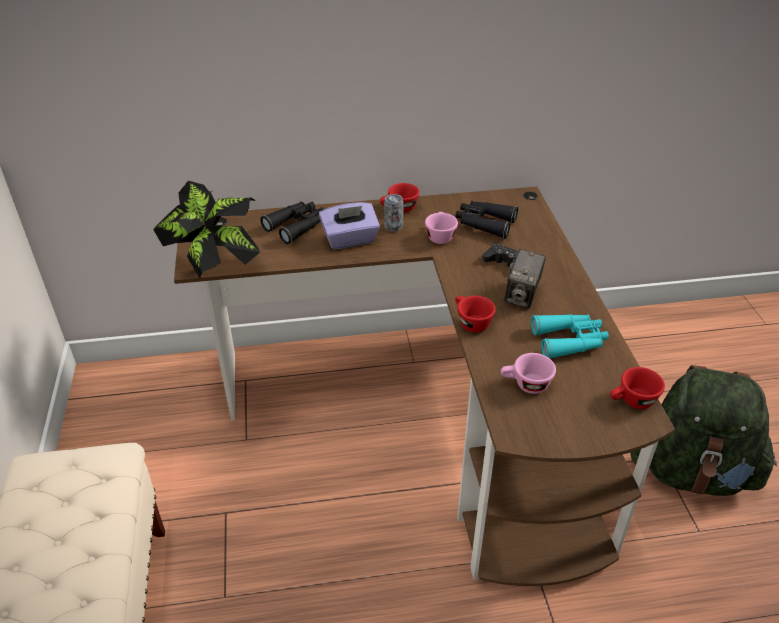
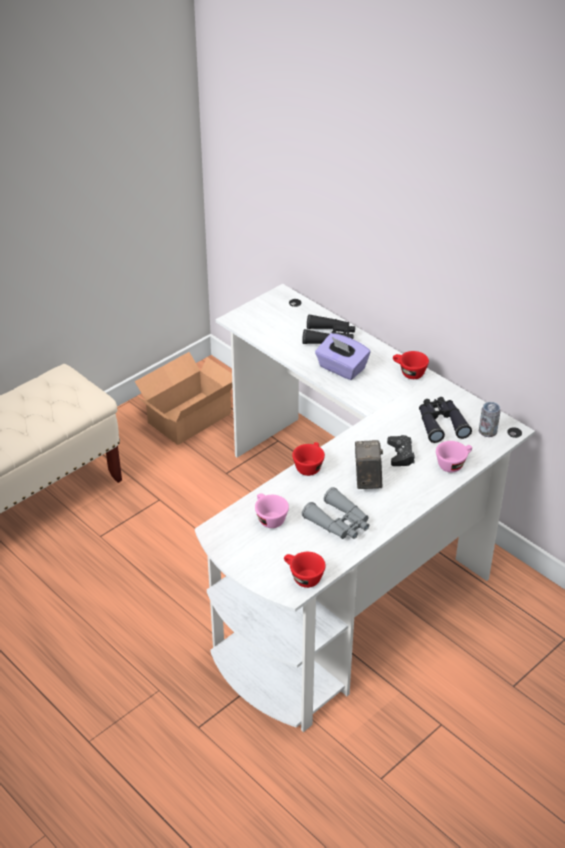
camera: 55 degrees right, 0 degrees up
potted plant [153,181,260,279] -> none
brown desk [174,187,675,586] -> white desk [195,284,535,732]
can [384,194,404,232] -> can moved to [479,402,501,437]
pink cup [425,212,458,244] -> pink cup moved to [436,441,472,472]
camera [504,249,546,309] -> camera turned 105 degrees clockwise [355,440,383,489]
turquoise binoculars [531,314,609,359] -> grey binoculars [302,487,369,539]
green backpack [631,365,777,496] -> none
none -> cardboard box [135,352,232,445]

